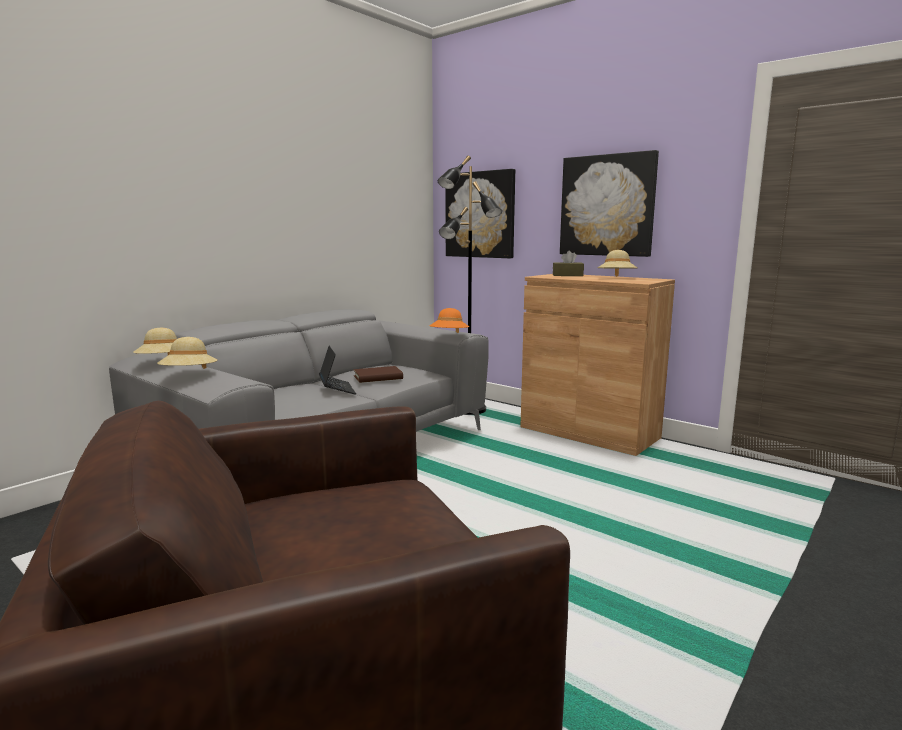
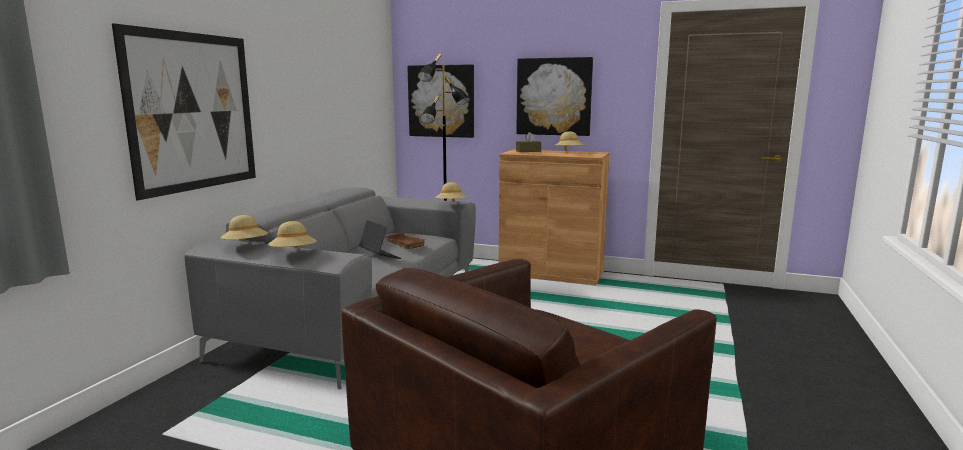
camera: 20 degrees left, 0 degrees up
brown book [354,366,403,383] -> brown tray [384,233,427,249]
orange hat [429,308,469,333] -> beige hat [435,182,467,202]
none -> picture [112,23,256,200]

